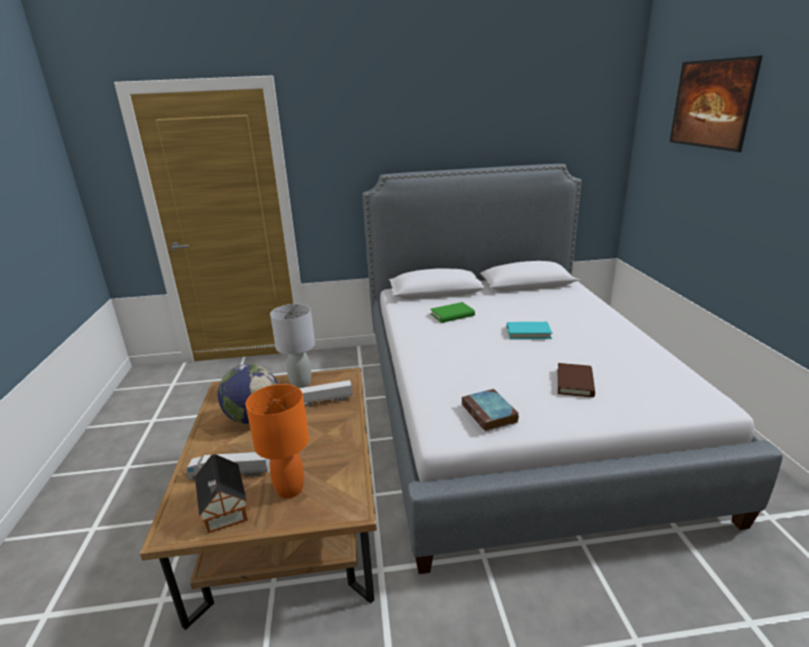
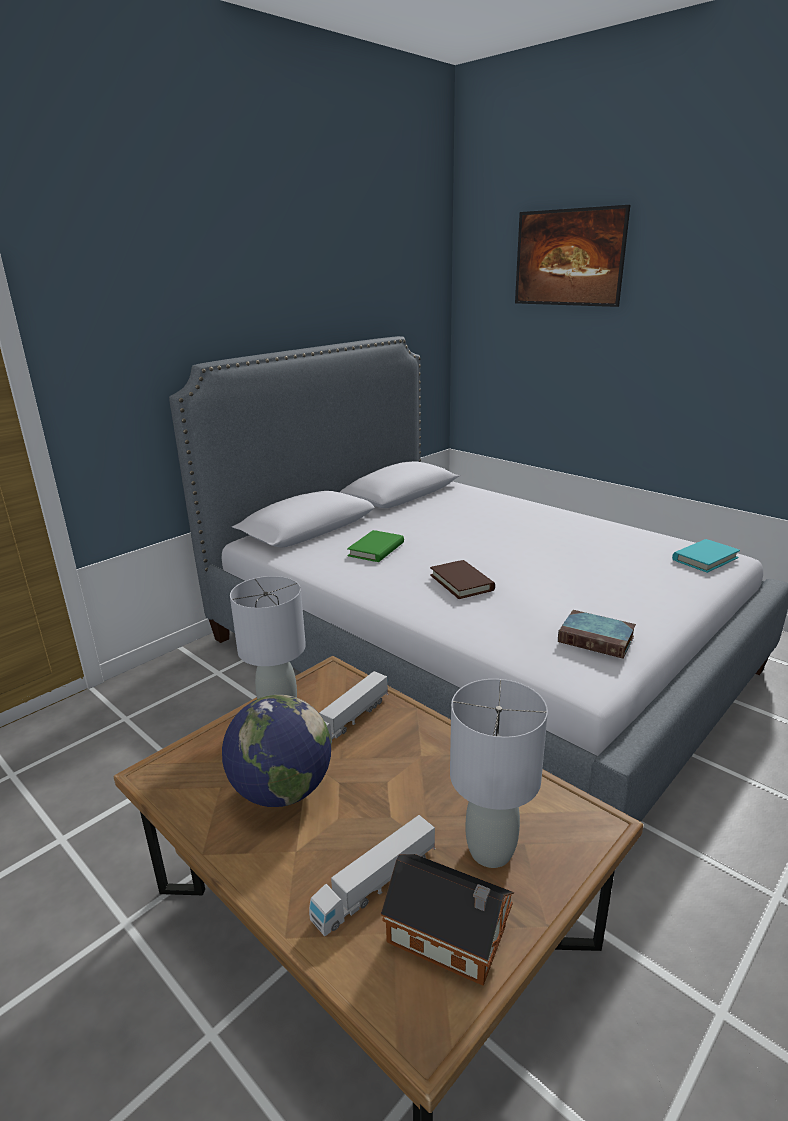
camera: 40 degrees left, 0 degrees up
orange table lamp [246,384,309,498] -> grey table lamp [450,679,548,868]
turquoise book [507,322,552,339] -> turquoise book moved to [672,539,740,573]
brown book [558,363,595,397] -> brown book moved to [430,560,495,599]

